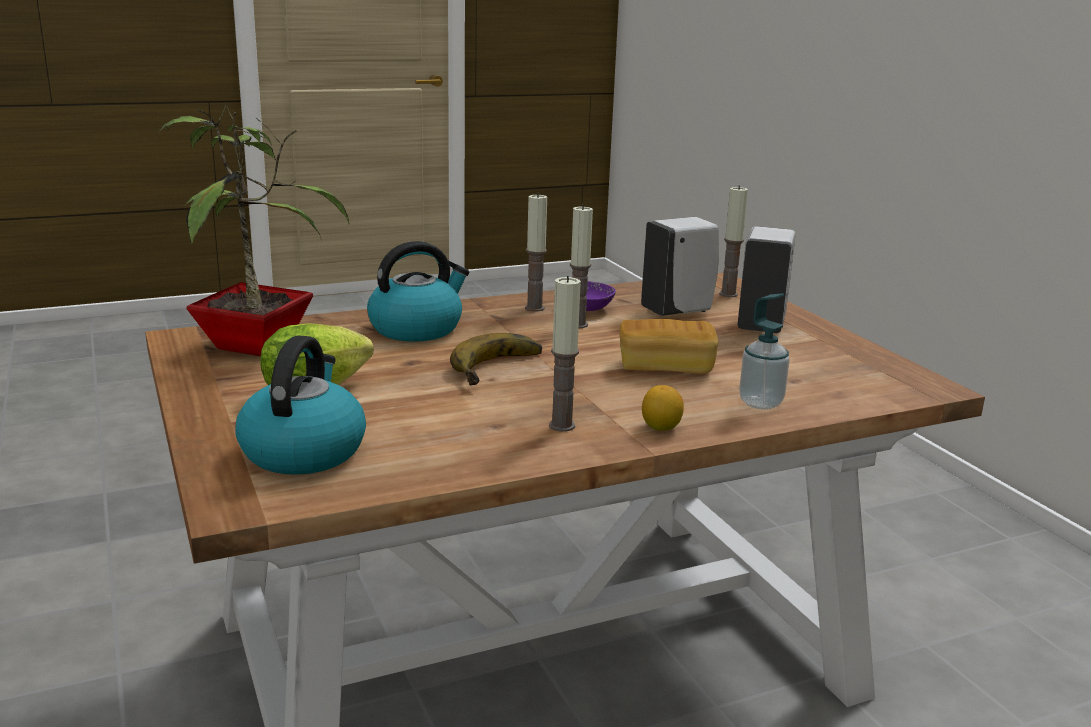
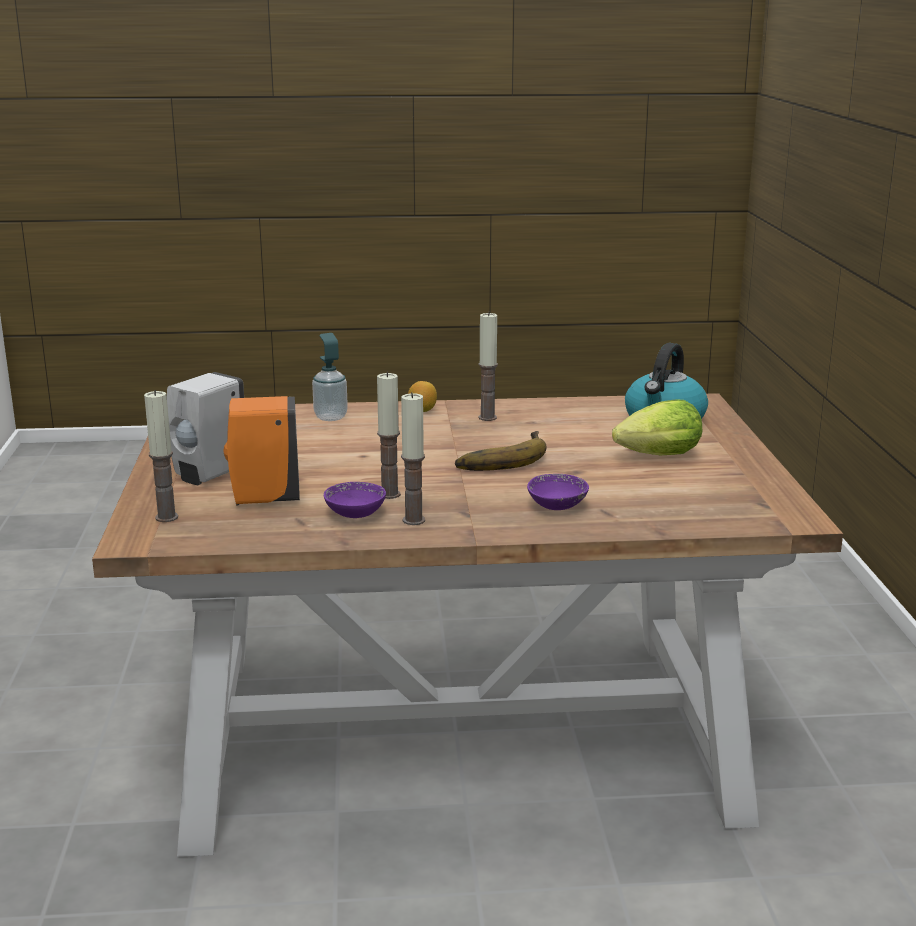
camera: 160 degrees left, 0 degrees up
potted plant [156,105,349,356] -> none
kettle [367,241,469,342] -> purple bowl [527,474,589,510]
bread [619,319,718,374] -> none
white soap dispenser [641,217,719,316] -> orange soap dispenser [223,396,300,506]

